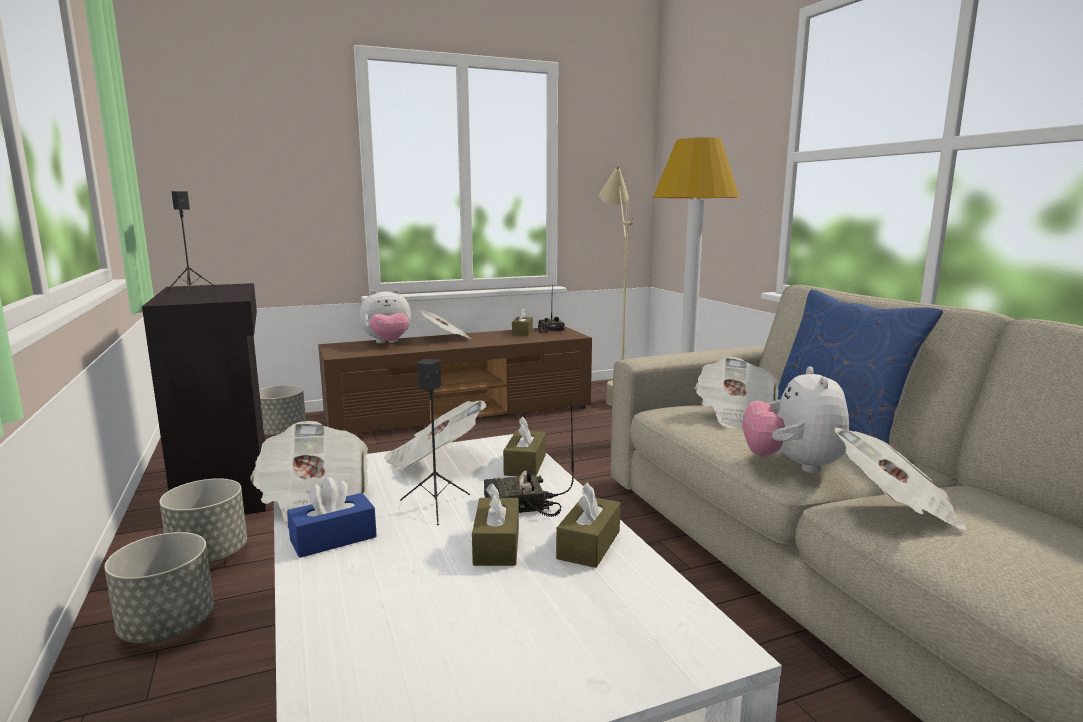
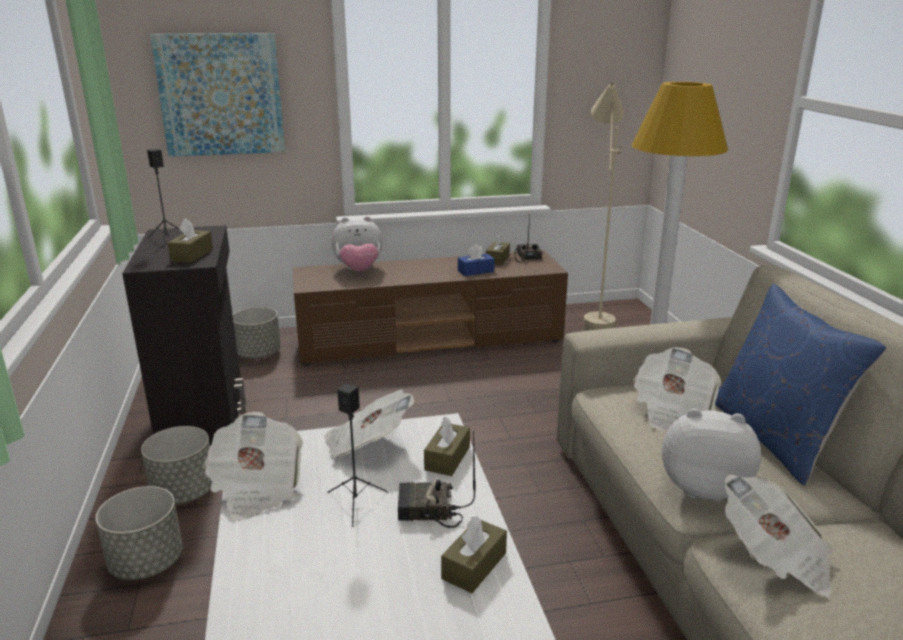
camera: 10 degrees right, 10 degrees up
blue tissue box [287,477,377,558] -> blue tissue box moved to [458,244,495,276]
newspaper [415,308,471,339] -> none
brown tissue box [472,483,519,566] -> brown tissue box moved to [168,218,213,263]
plush toy [742,367,849,474] -> plush toy turned 90 degrees clockwise [662,408,761,502]
none -> picture [150,33,285,157]

